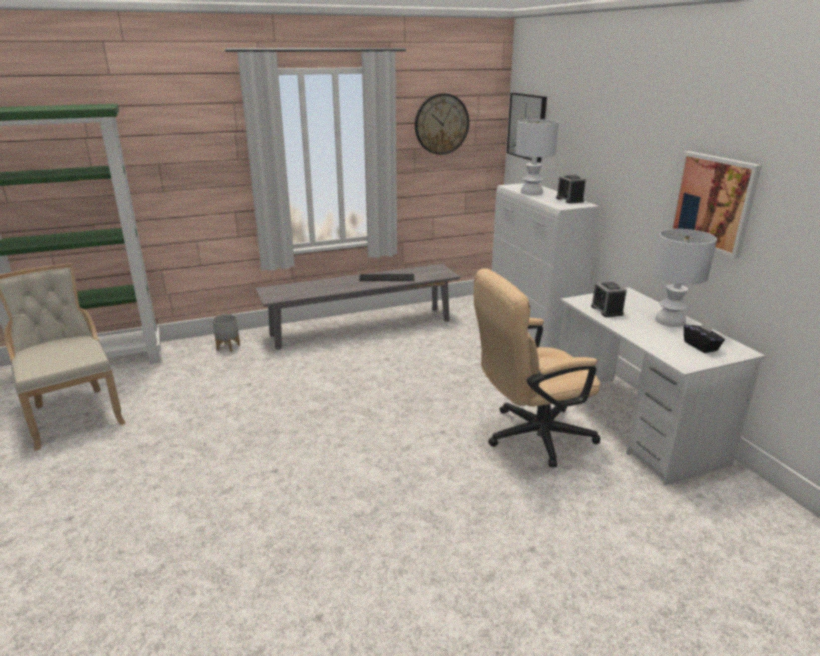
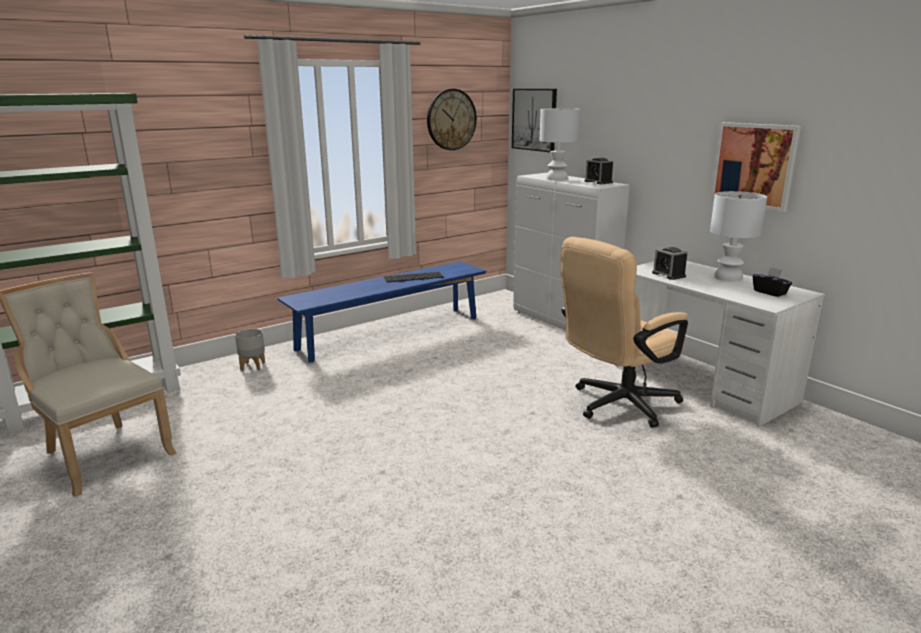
camera: 15 degrees left, 5 degrees down
grey bench [255,264,460,350] -> blue bench [277,262,486,362]

